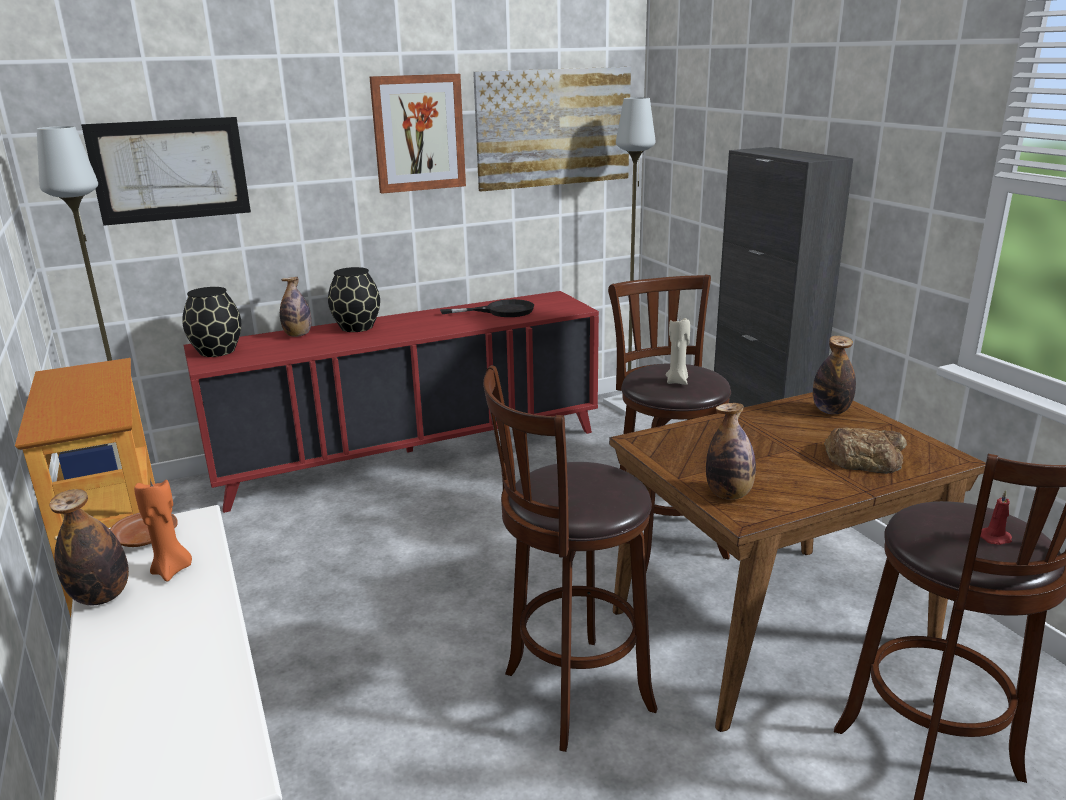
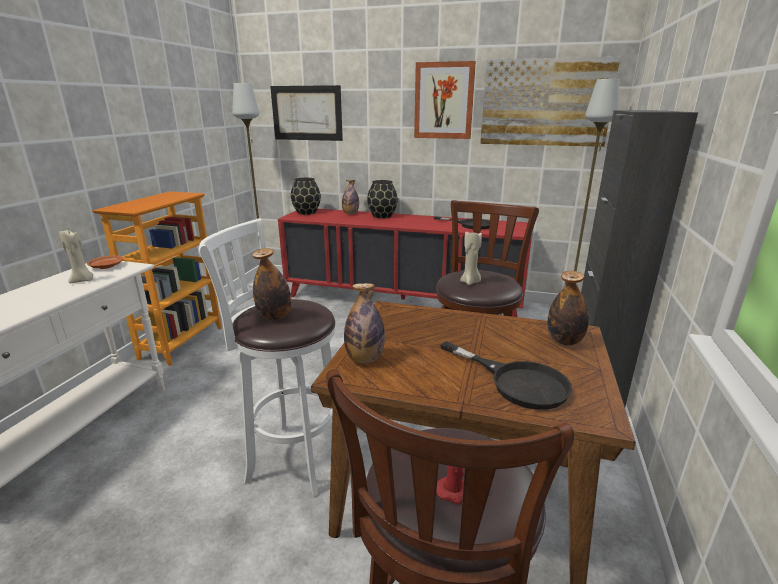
camera: 40 degrees right, 0 degrees up
bottle [49,489,129,605] -> bottle moved to [252,248,292,320]
orange candle [134,479,192,581] -> beige candle [59,229,93,283]
brown stool [483,365,658,752] -> white stool [199,218,335,498]
bread [824,427,907,474] -> black frying pan [440,341,572,410]

